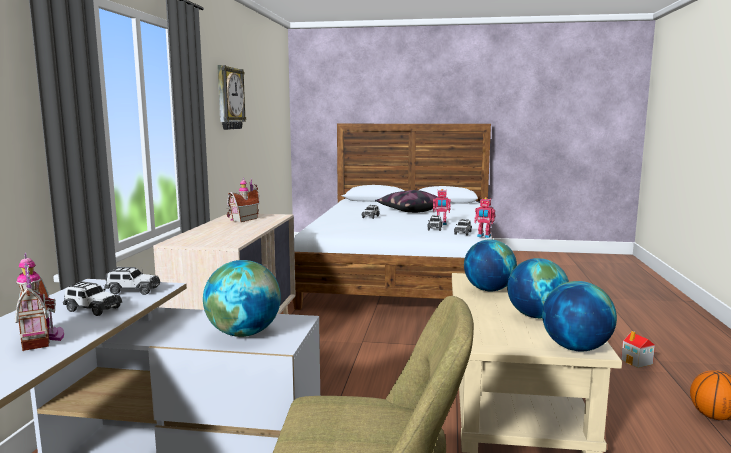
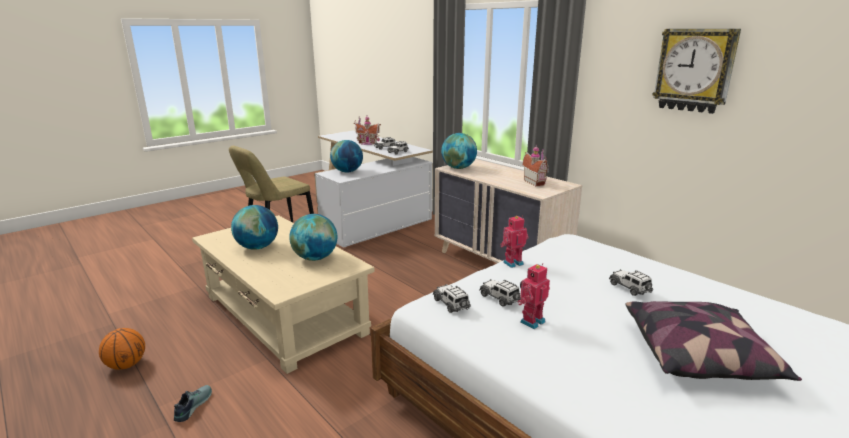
camera: 130 degrees right, 10 degrees up
toy robot [474,197,495,238] -> toy robot moved to [500,216,528,268]
globe [542,281,617,351] -> globe moved to [441,133,477,169]
toy house [621,331,655,368] -> shoe [174,385,212,422]

